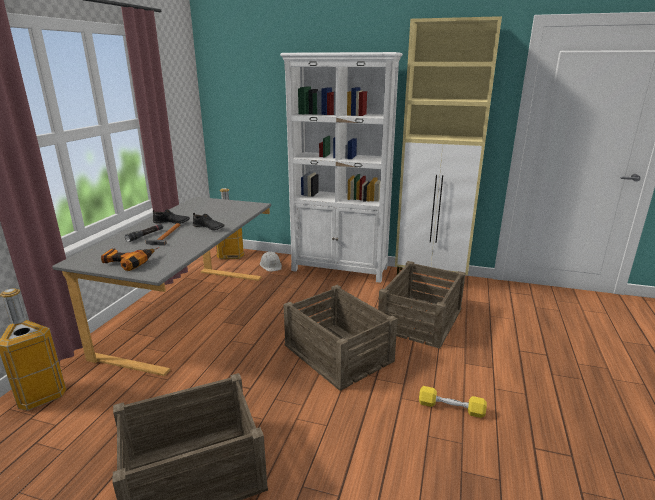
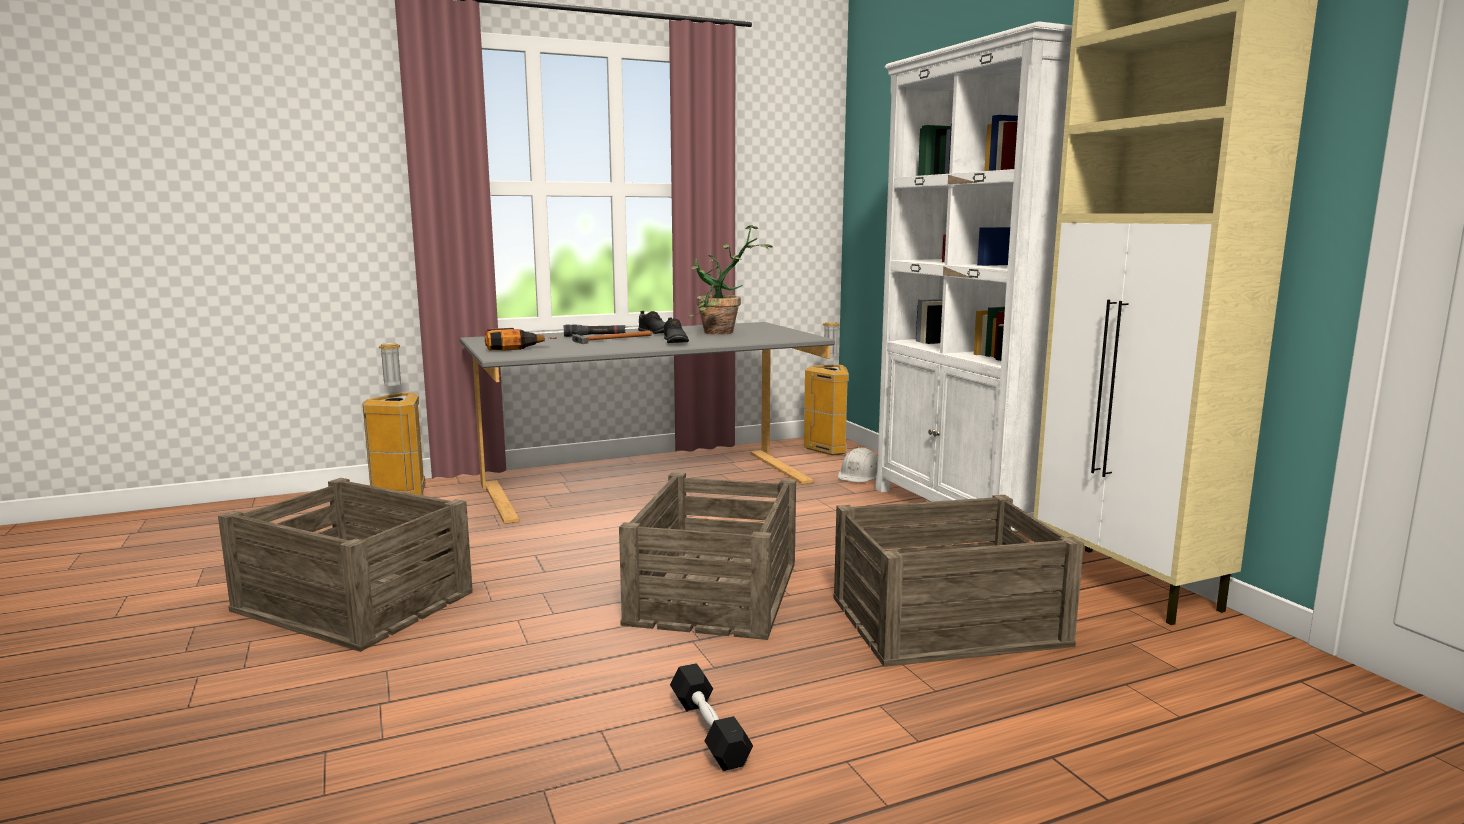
camera: 50 degrees right, 10 degrees down
yellow dumbbell [419,386,487,418] -> black dumbbell [670,663,753,771]
none -> potted plant [687,225,773,335]

